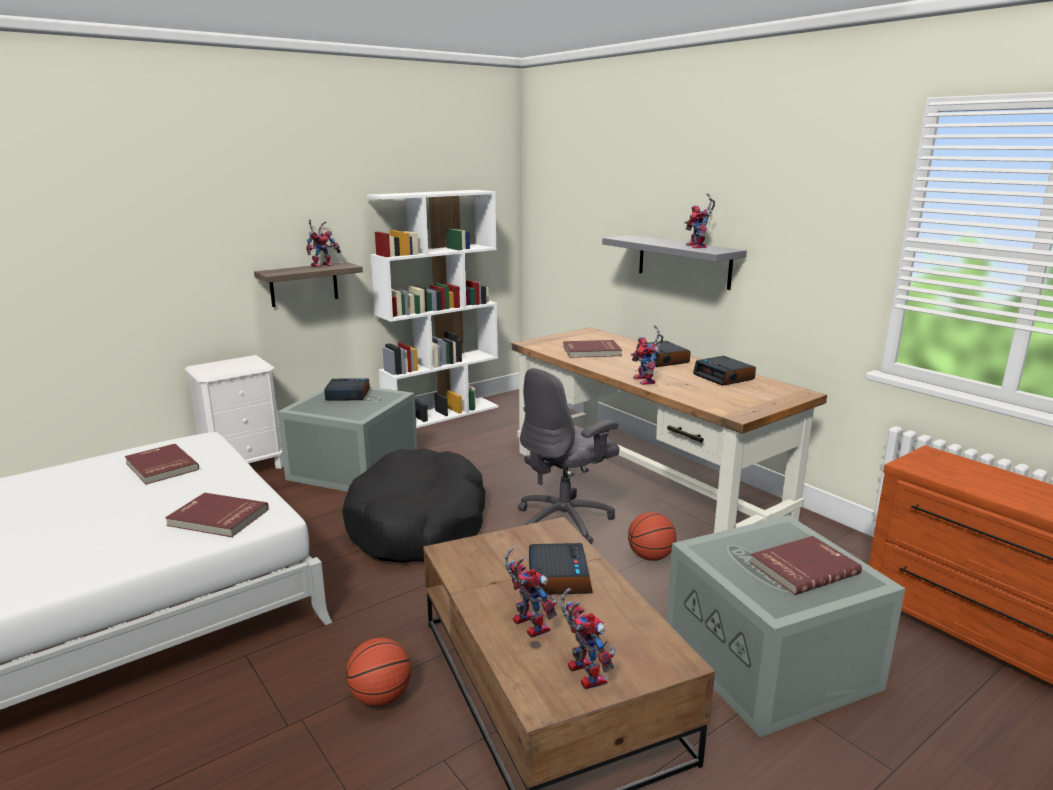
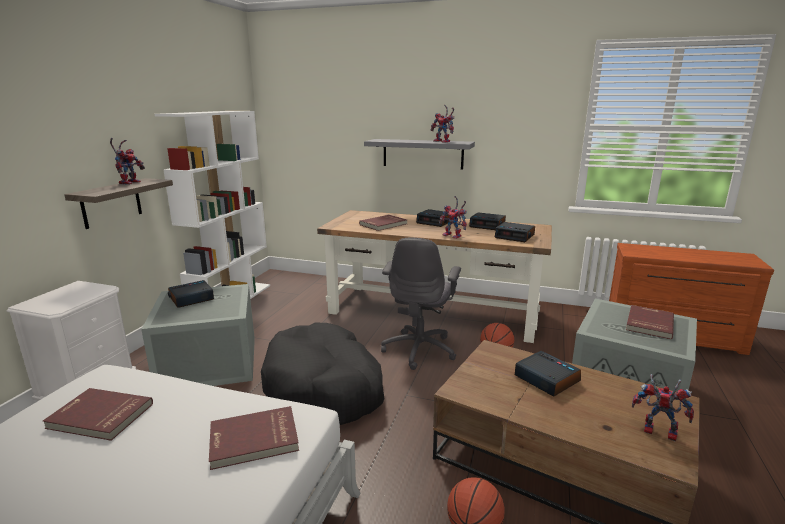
camera: 35 degrees left, 0 degrees up
toy robot [505,548,557,638] -> none
none -> alarm clock [495,222,535,242]

